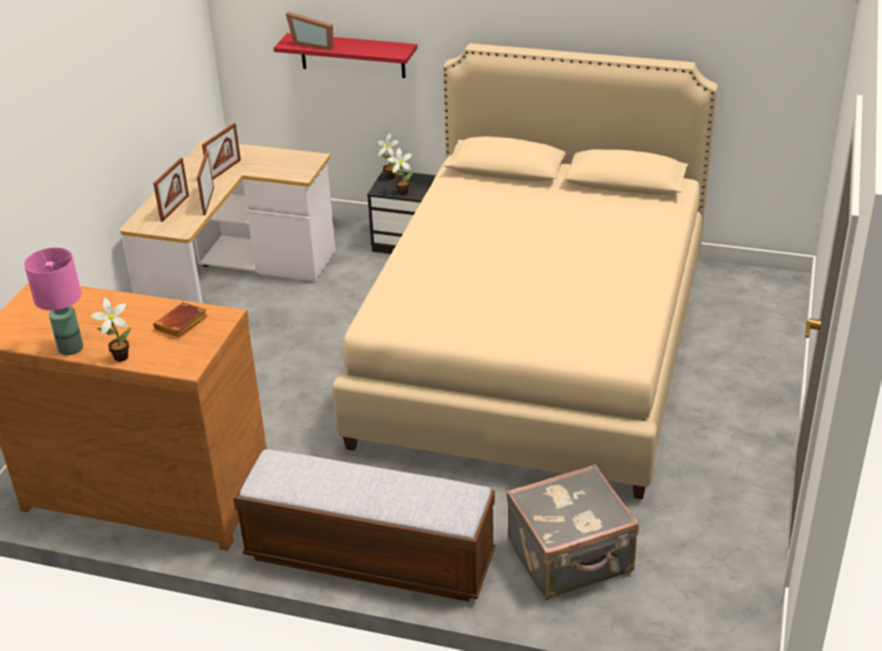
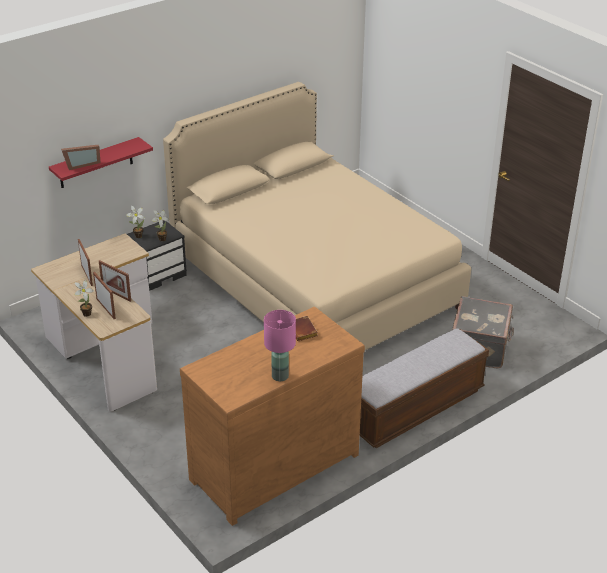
camera: 55 degrees left, 0 degrees up
potted plant [91,298,131,362] -> potted plant moved to [75,280,94,317]

